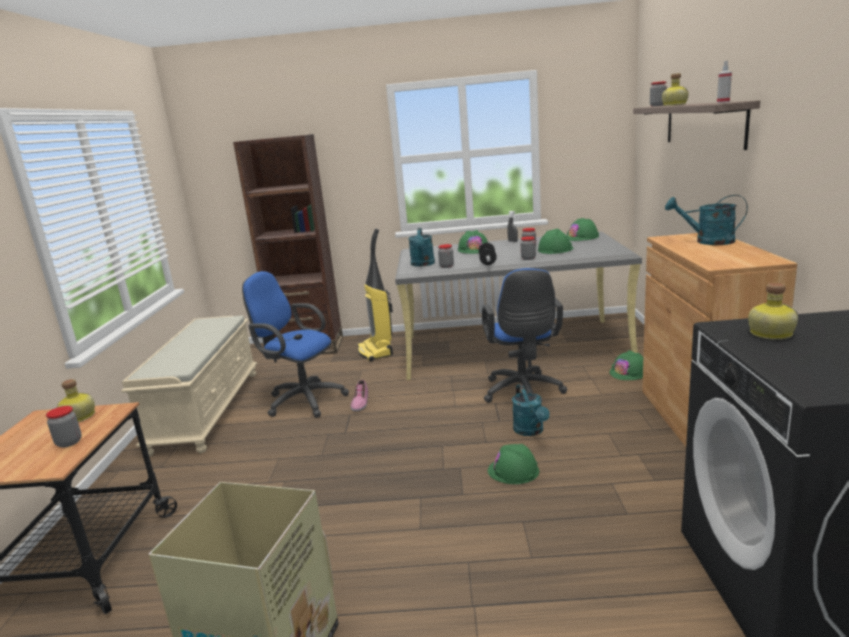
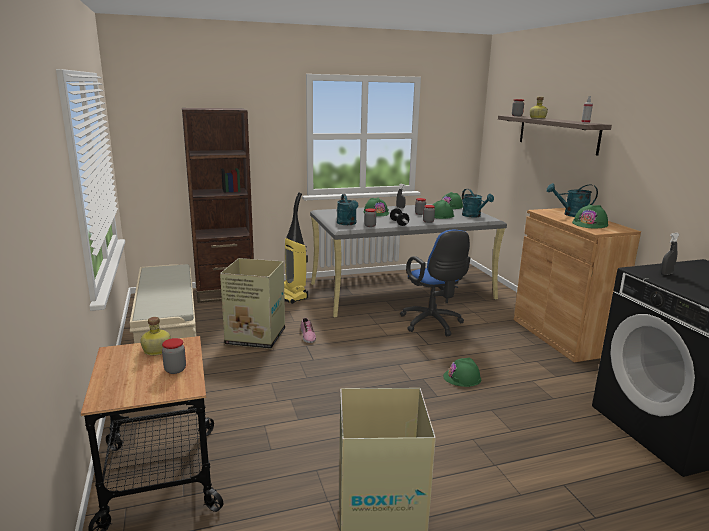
camera: 20 degrees left, 0 degrees up
blue office chair [242,271,349,418] -> cardboard box [220,258,285,349]
turquoise watering can [512,384,550,436] -> turquoise watering can moved to [462,189,494,217]
green hard hat [610,350,643,380] -> green hard hat moved to [572,204,608,228]
bottle [748,283,798,340] -> grey spray bottle [660,233,679,275]

